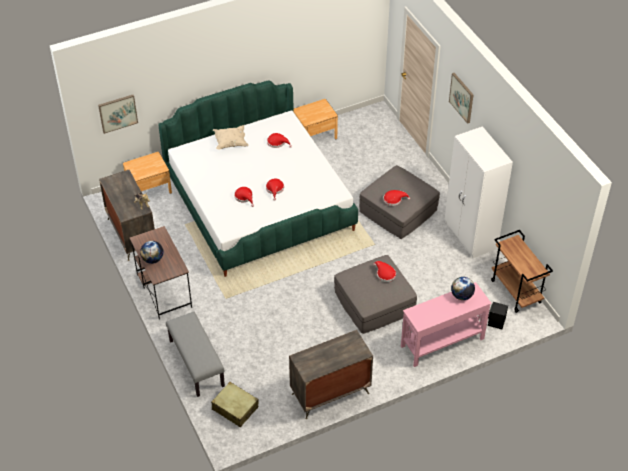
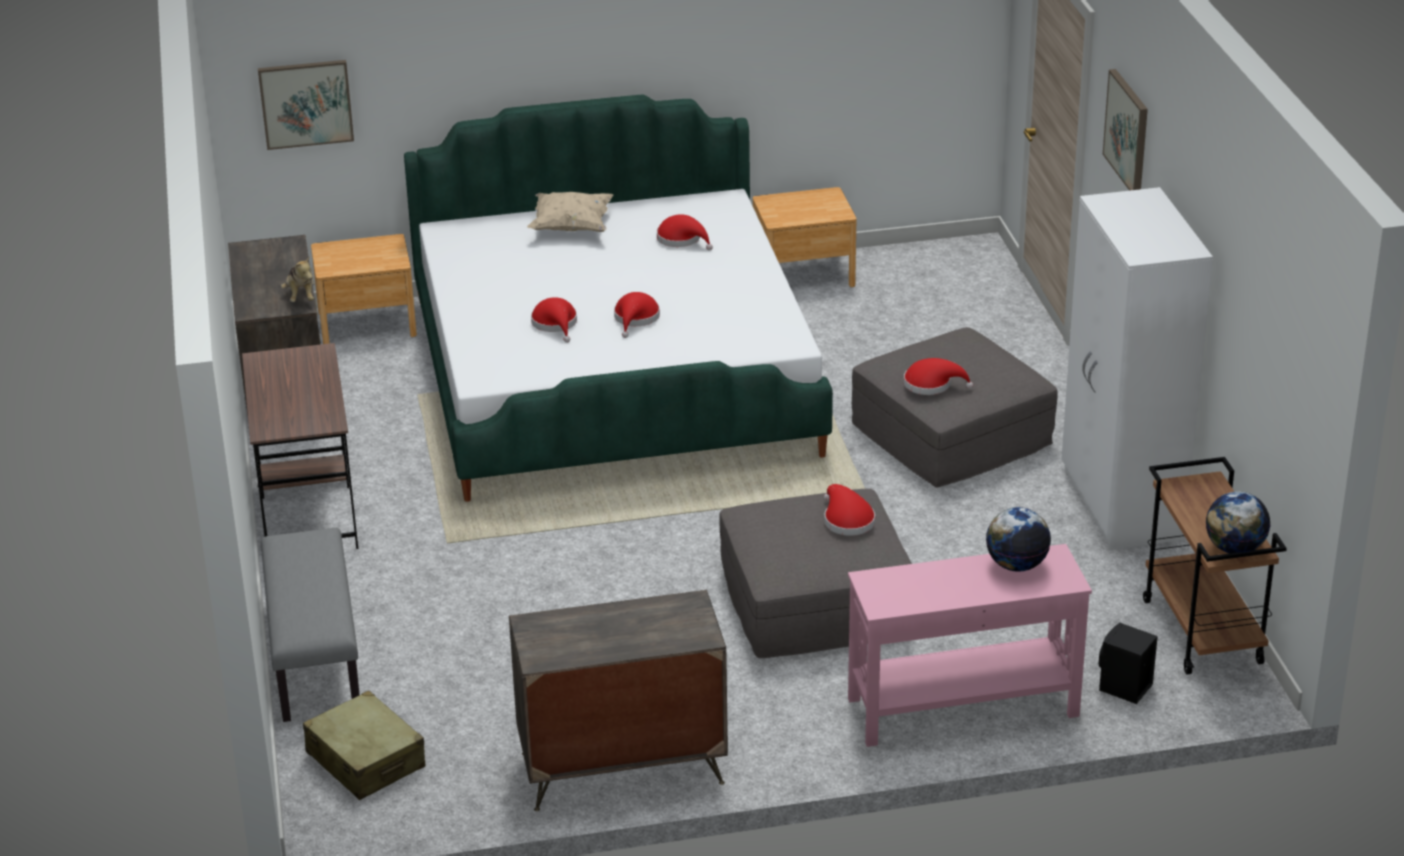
camera: 15 degrees right, 15 degrees down
globe [140,241,163,264] -> globe moved to [1206,491,1270,554]

